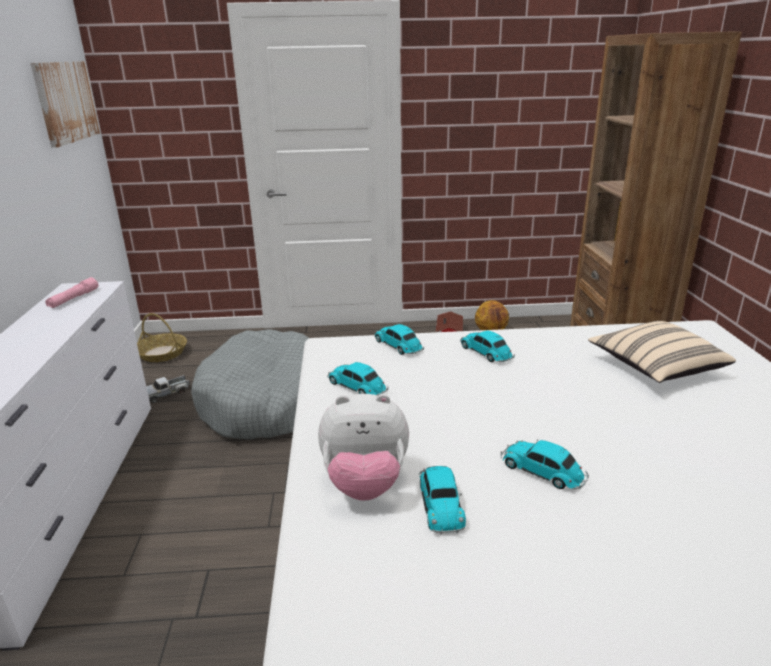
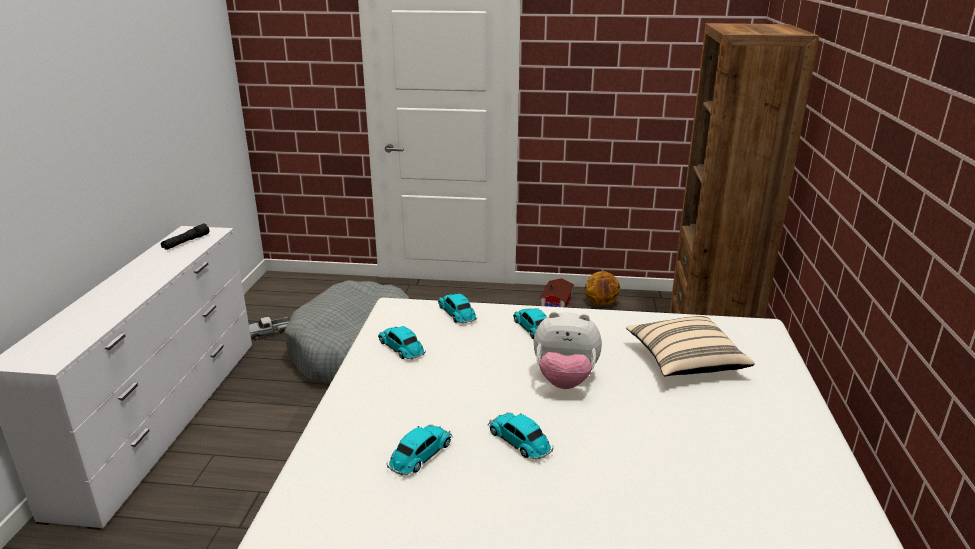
camera: 10 degrees right, 0 degrees up
picture [31,61,100,148] -> none
pink flashlight [45,277,98,308] -> black flashlight [161,224,209,250]
basket [137,313,187,362] -> none
plush toy [318,394,409,501] -> plush toy moved to [534,311,602,389]
toy car [419,466,466,534] -> toy car turned 150 degrees counterclockwise [387,424,453,475]

